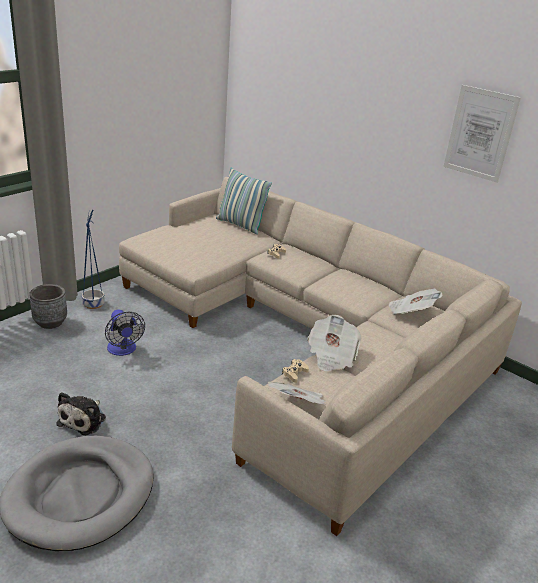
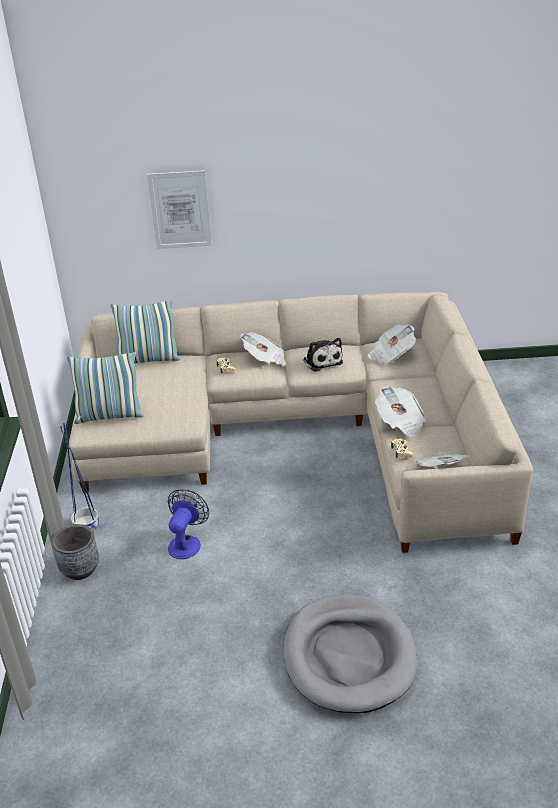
camera: 40 degrees left, 5 degrees up
plush toy [56,392,106,435] -> plush toy moved to [303,338,343,372]
fan [105,309,145,356] -> fan turned 90 degrees counterclockwise [168,489,209,559]
picture [443,85,521,183] -> picture moved to [147,170,212,249]
none -> pillow [67,352,144,424]
none -> newspaper [240,332,286,365]

